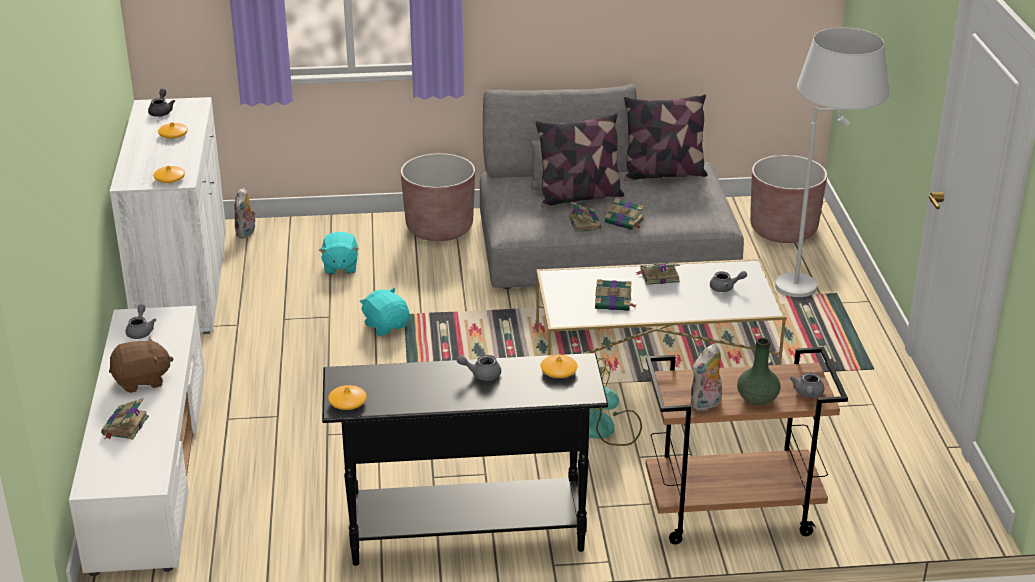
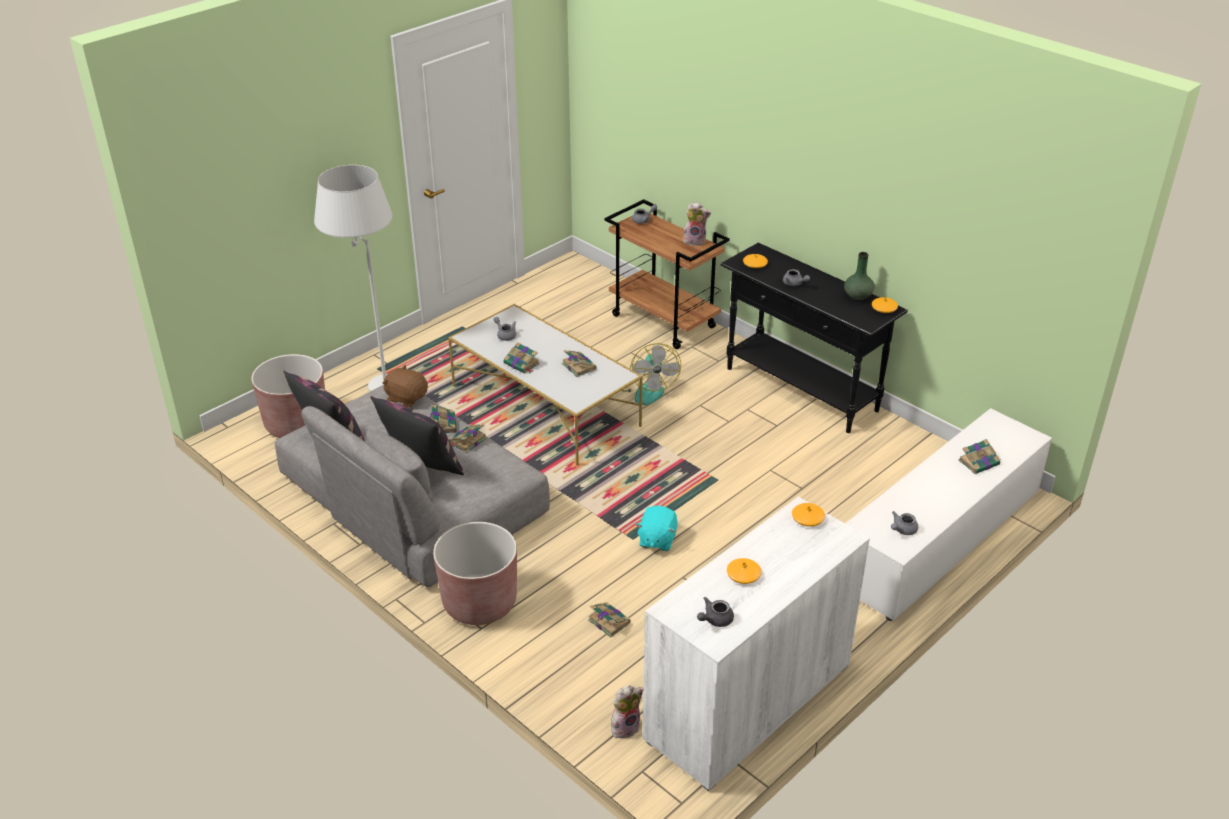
camera: 130 degrees left, 5 degrees up
brown plush toy [109,336,173,393] -> brown plush toy moved to [382,365,428,408]
turquoise plush toy [319,232,359,275] -> book [588,602,631,638]
green vase [737,338,781,405] -> green vase moved to [844,252,874,300]

